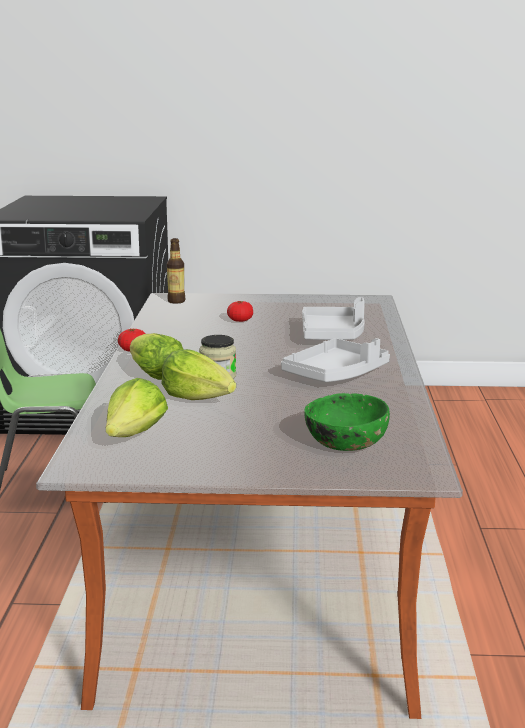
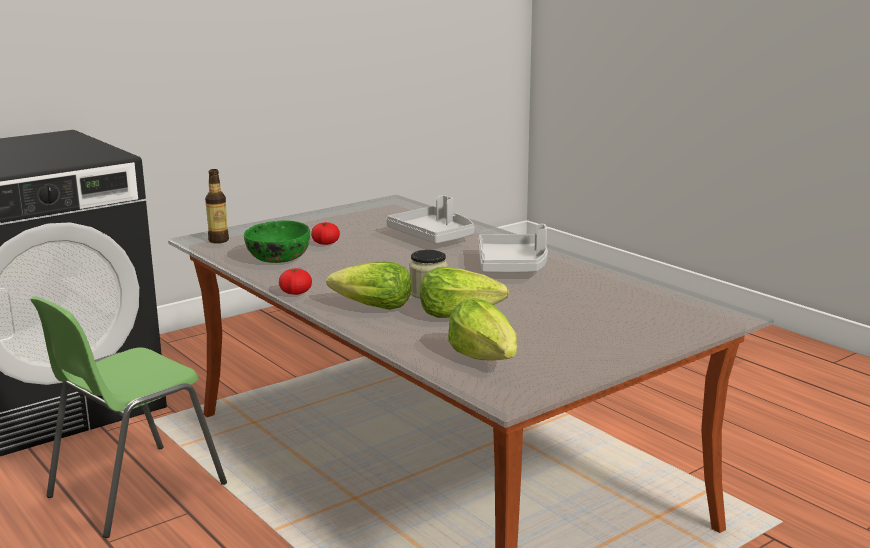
camera: 40 degrees left, 0 degrees up
green bowl [305,393,390,451] -> green bowl moved to [244,221,310,263]

